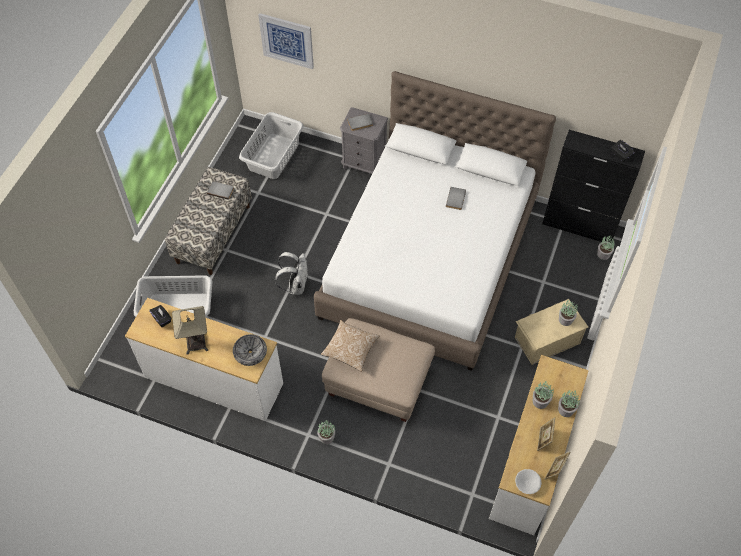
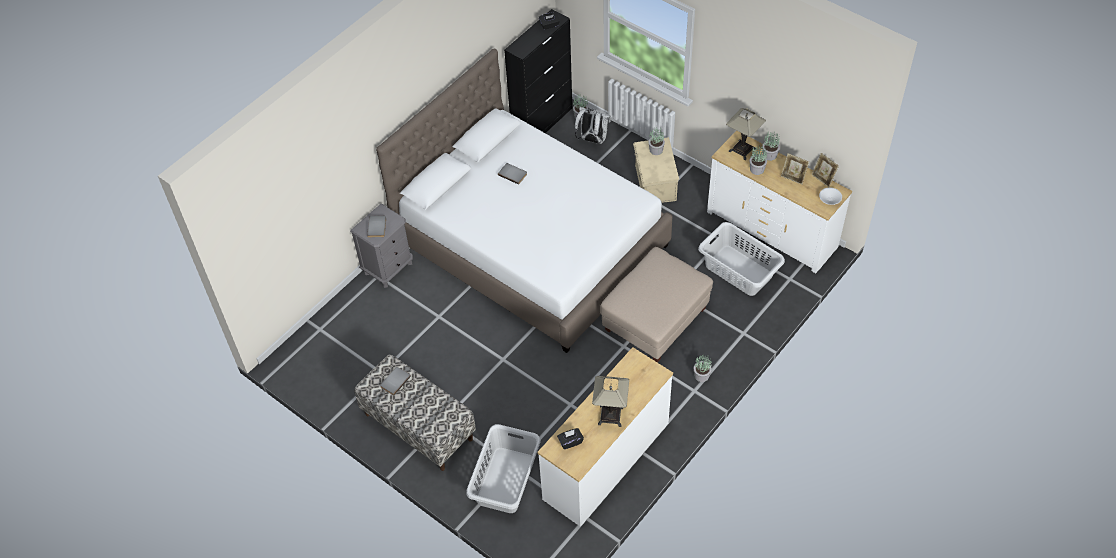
camera: 70 degrees left, 5 degrees down
bowl [233,334,267,366] -> none
grey laundry basket [239,112,304,179] -> grey laundry basket moved to [698,222,785,296]
picture [258,13,314,69] -> none
white backpack [275,252,308,295] -> white backpack moved to [575,107,611,144]
pillow [321,320,380,372] -> none
none -> table lamp [726,108,766,160]

